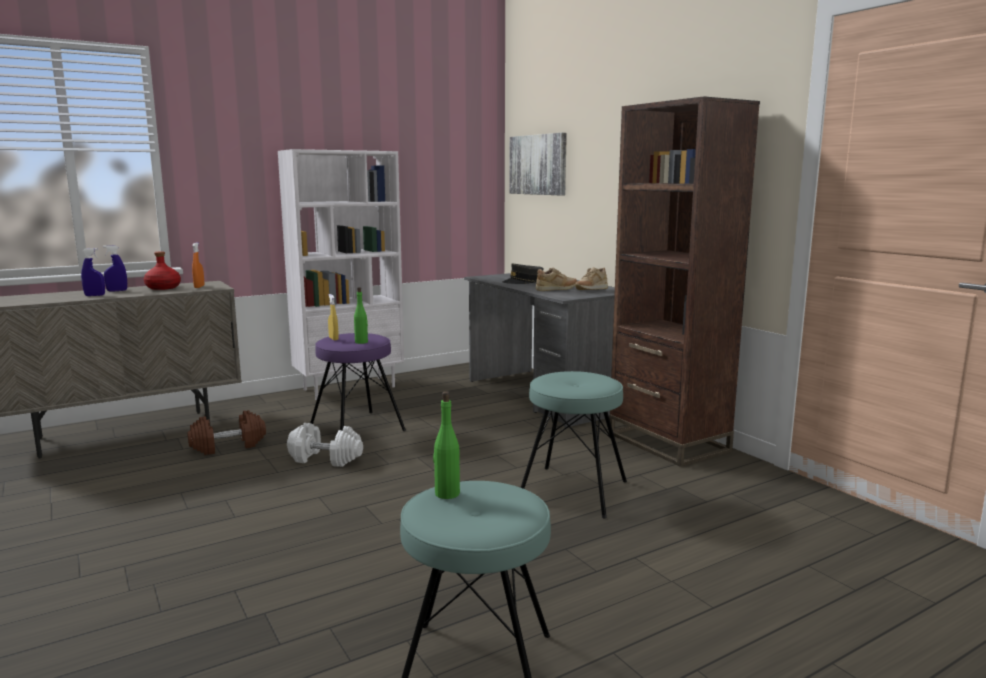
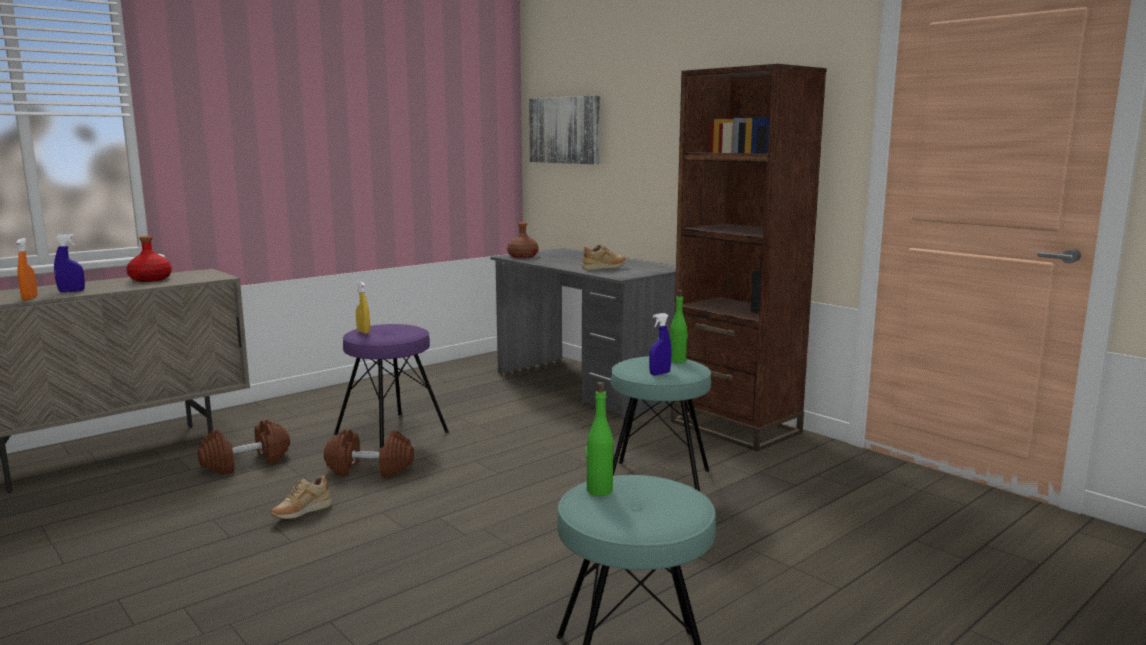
camera: 10 degrees left, 0 degrees up
blue spray bottle [103,245,127,291] -> blue spray bottle moved to [649,313,672,376]
orange spray bottle [192,242,204,288] -> orange spray bottle moved to [16,238,38,300]
white bookcase [278,149,404,400] -> none
white dumbbell [287,423,363,467] -> brown dumbbell [324,430,414,477]
green bottle [354,287,368,344] -> green bottle moved to [670,290,688,363]
grey cap [502,264,544,284] -> none
beige shoe [575,267,608,290] -> beige shoe moved to [271,475,332,519]
none -> brown bottle [507,222,539,258]

